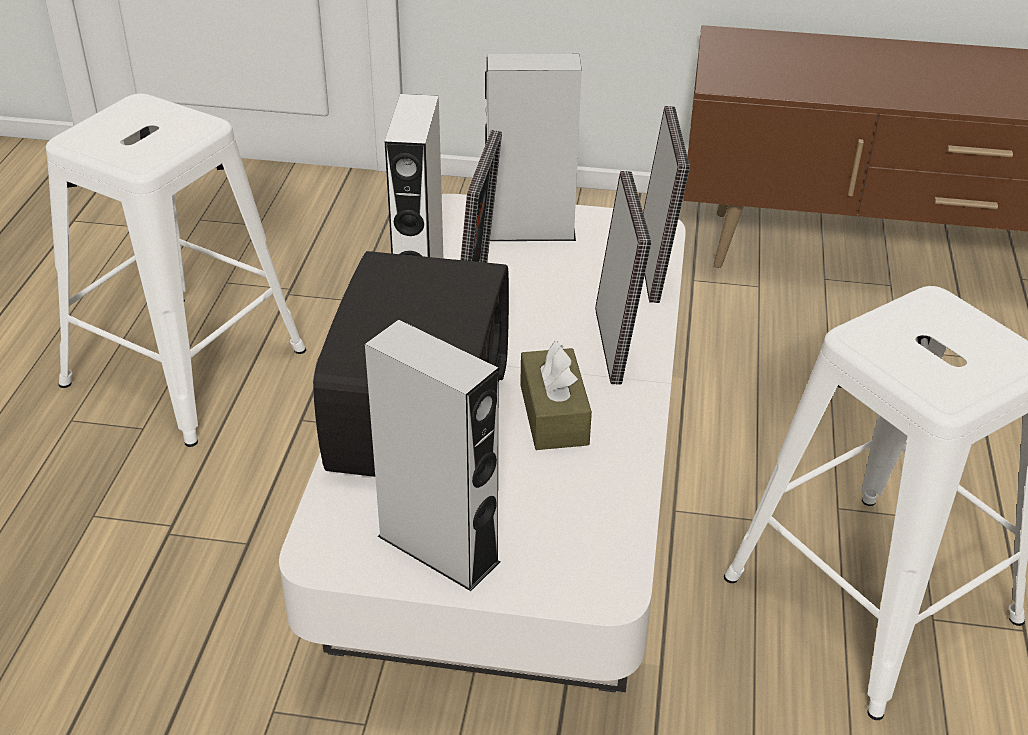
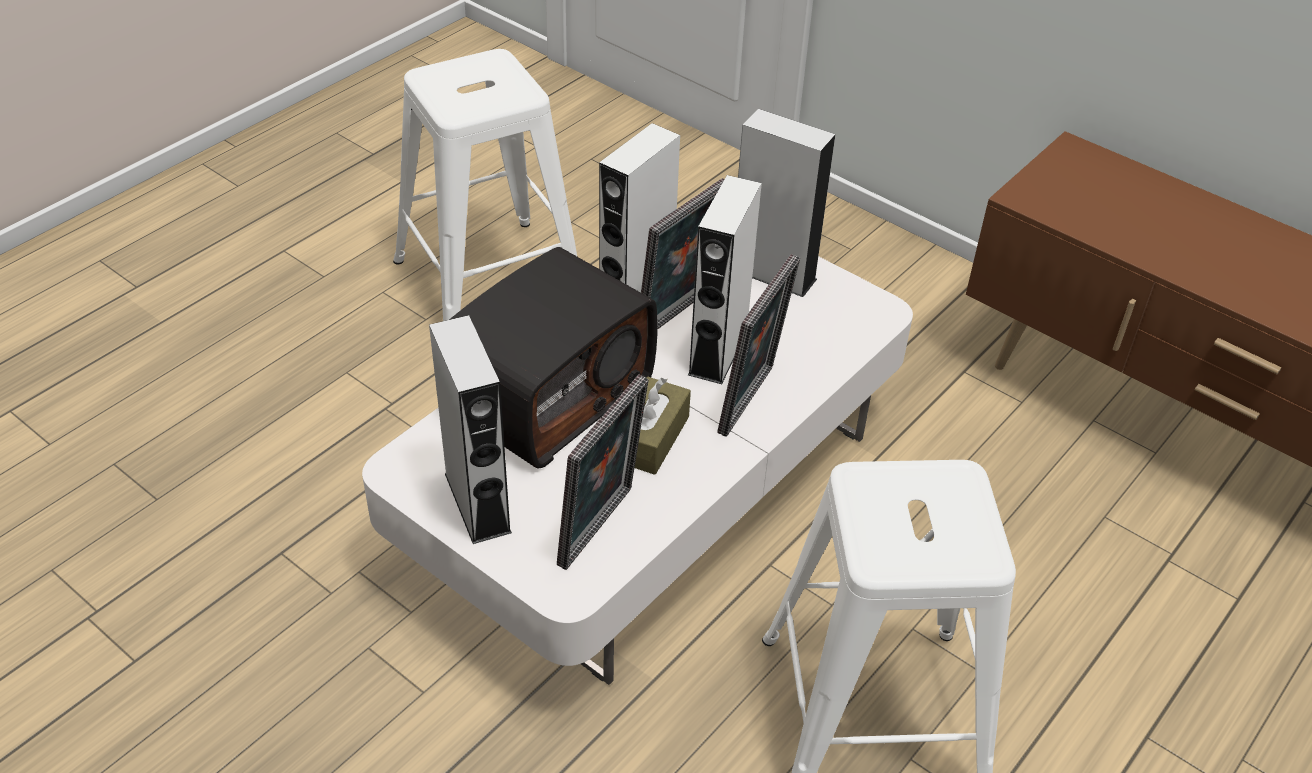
camera: 30 degrees right, 5 degrees up
picture frame [643,106,690,303] -> picture frame moved to [557,375,649,570]
none -> white speaker [688,175,762,384]

